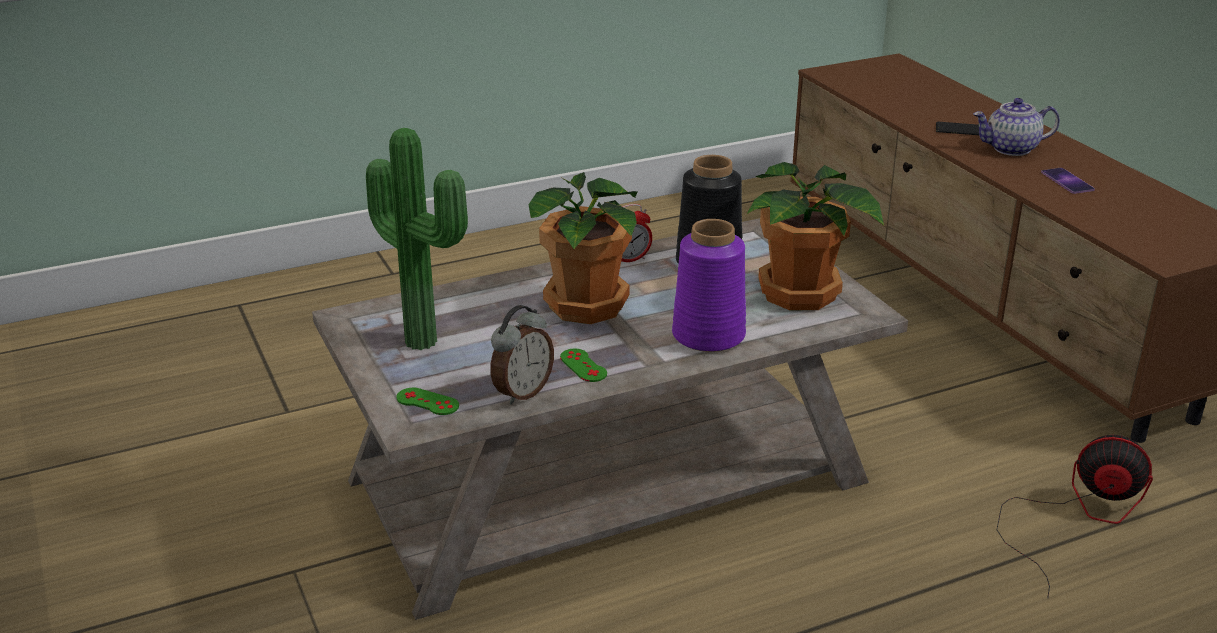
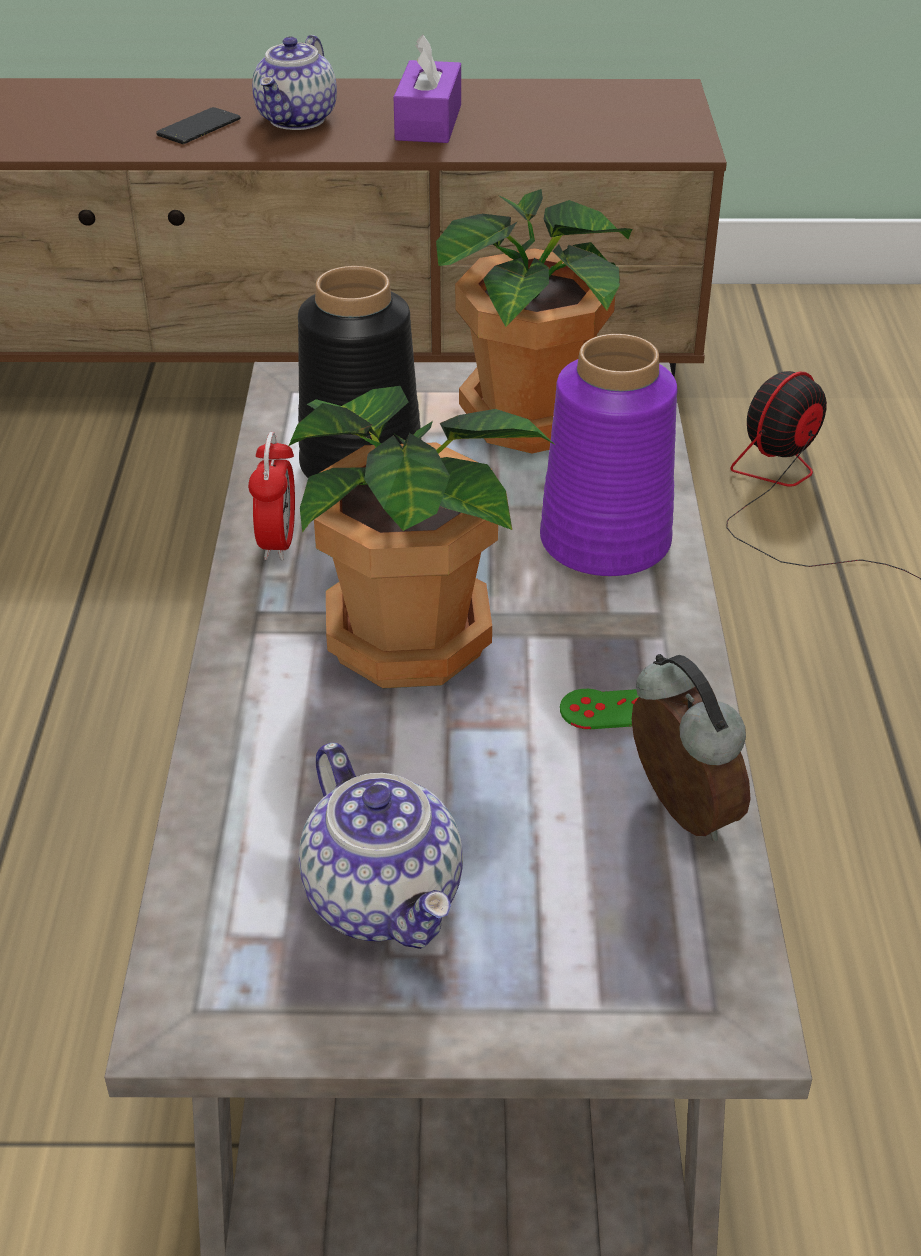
camera: 65 degrees left, 10 degrees up
potted plant [366,128,468,350] -> teapot [299,743,463,949]
green game controller [396,388,459,415] -> none
phone [1041,168,1095,194] -> purple tissue box [394,35,461,143]

